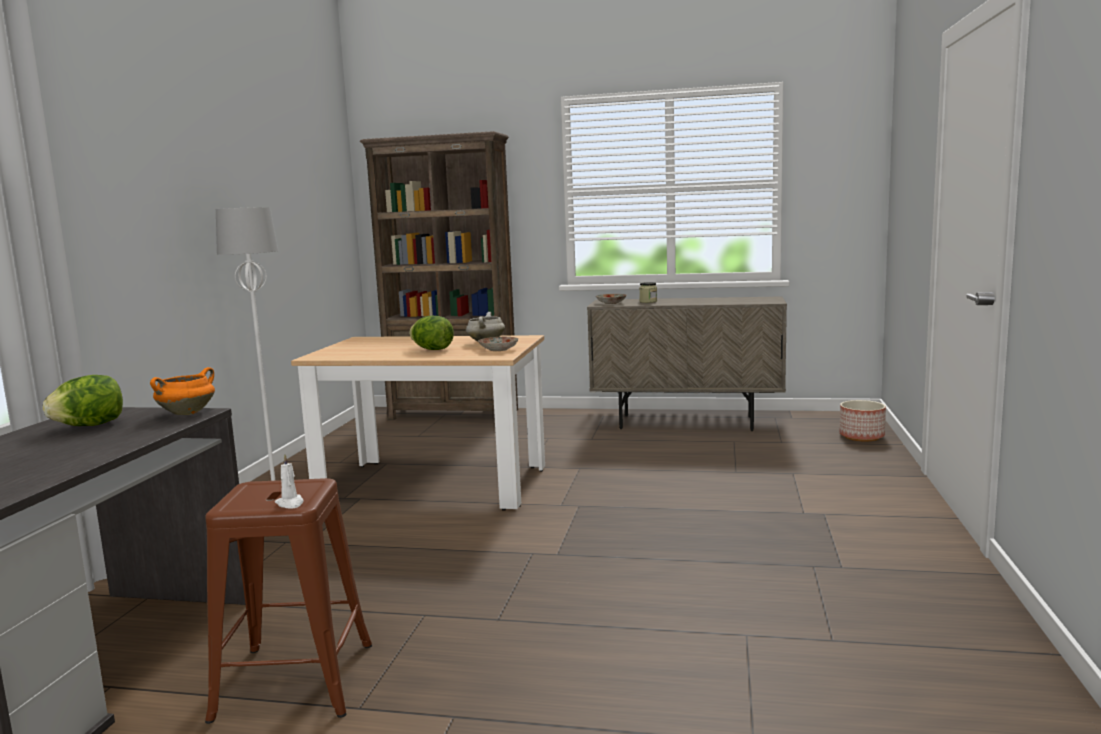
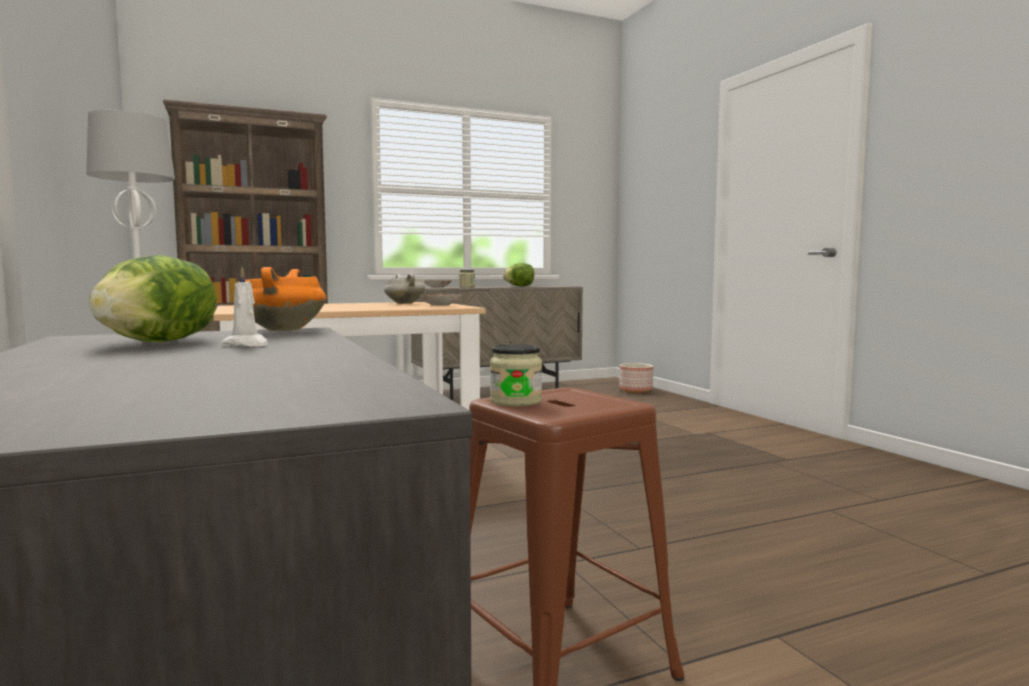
camera: 35 degrees left, 5 degrees down
white candle [275,454,304,509] -> white candle moved to [221,267,268,346]
lettuce [409,316,454,350] -> lettuce moved to [503,263,534,286]
none -> jar [490,344,542,407]

